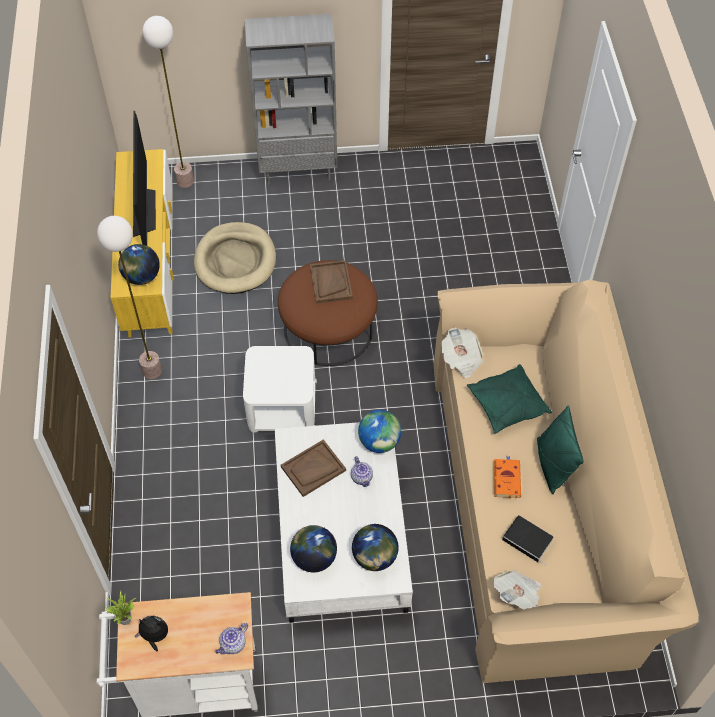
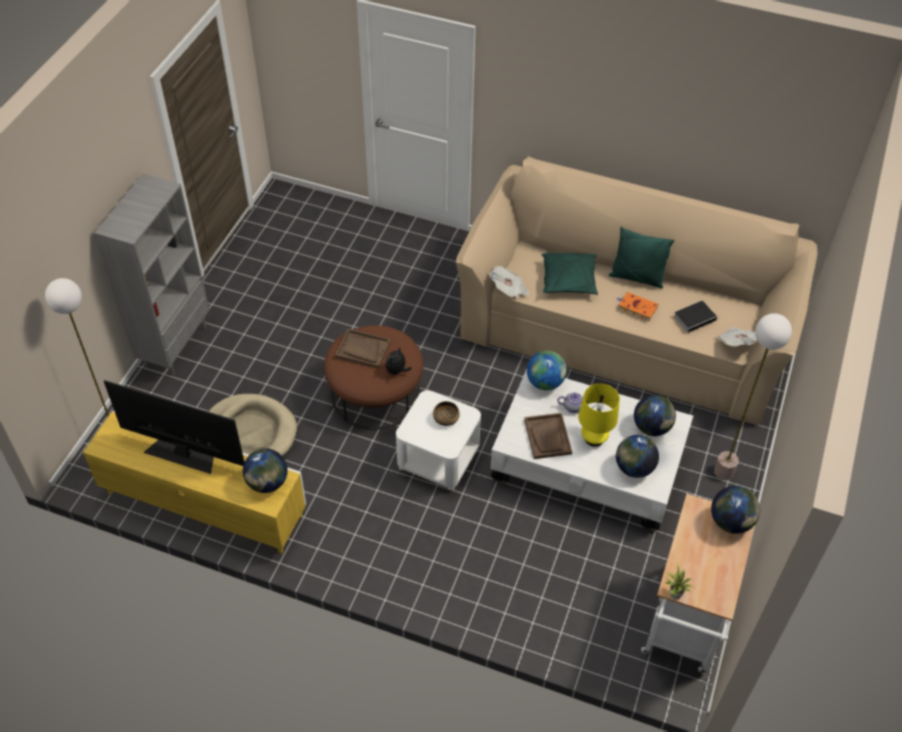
camera: 65 degrees left, 5 degrees down
floor lamp [97,216,162,379] -> floor lamp moved to [714,313,792,480]
plush toy [135,616,168,651] -> plush toy moved to [385,347,412,376]
teapot [215,623,248,654] -> globe [711,486,760,534]
none -> bowl [433,401,460,426]
none -> yellow table lamp [578,384,620,447]

